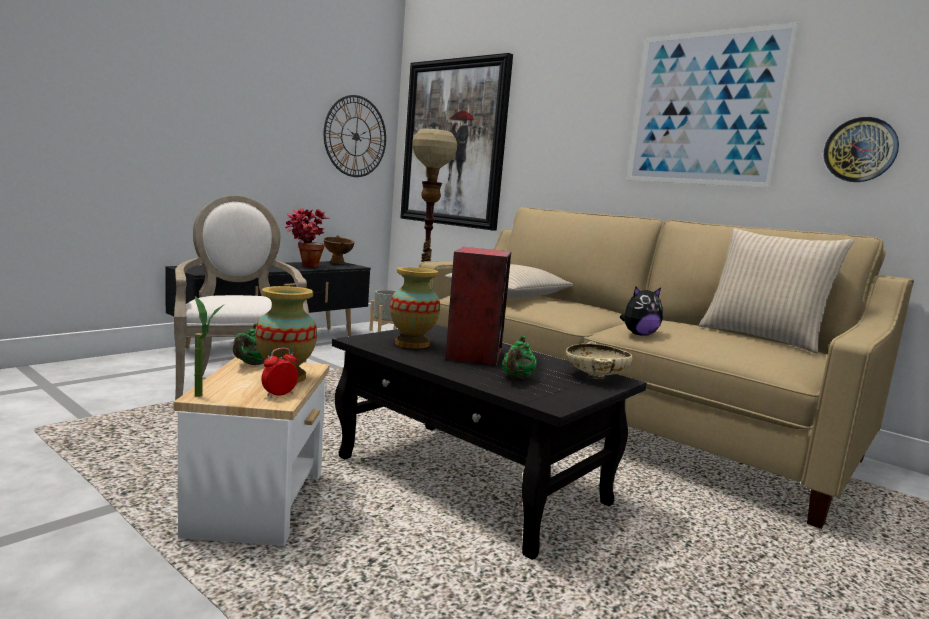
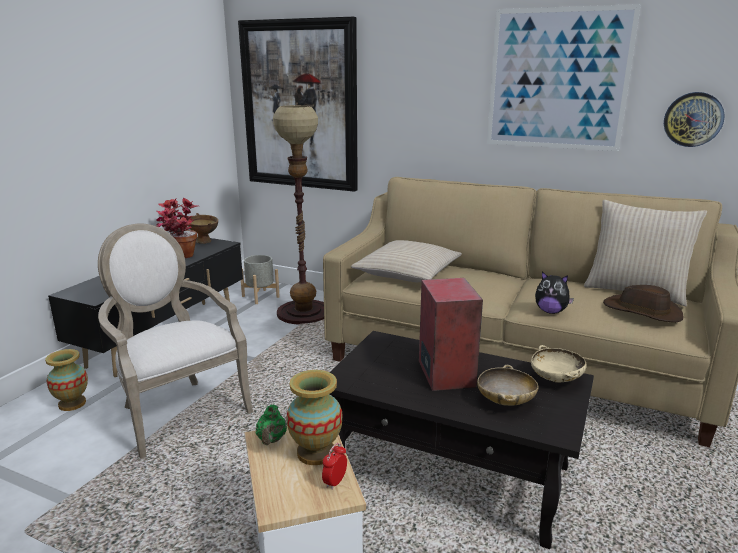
camera: 15 degrees left, 10 degrees up
potted plant [195,296,223,397] -> none
wall clock [324,95,386,177] -> none
vase [390,267,440,348] -> vase moved to [45,349,88,411]
green teapot [502,336,537,379] -> beige bowl [477,365,538,406]
plush toy [620,286,663,336] -> plush toy turned 60 degrees clockwise [535,271,574,314]
none -> brown hat [603,285,684,322]

